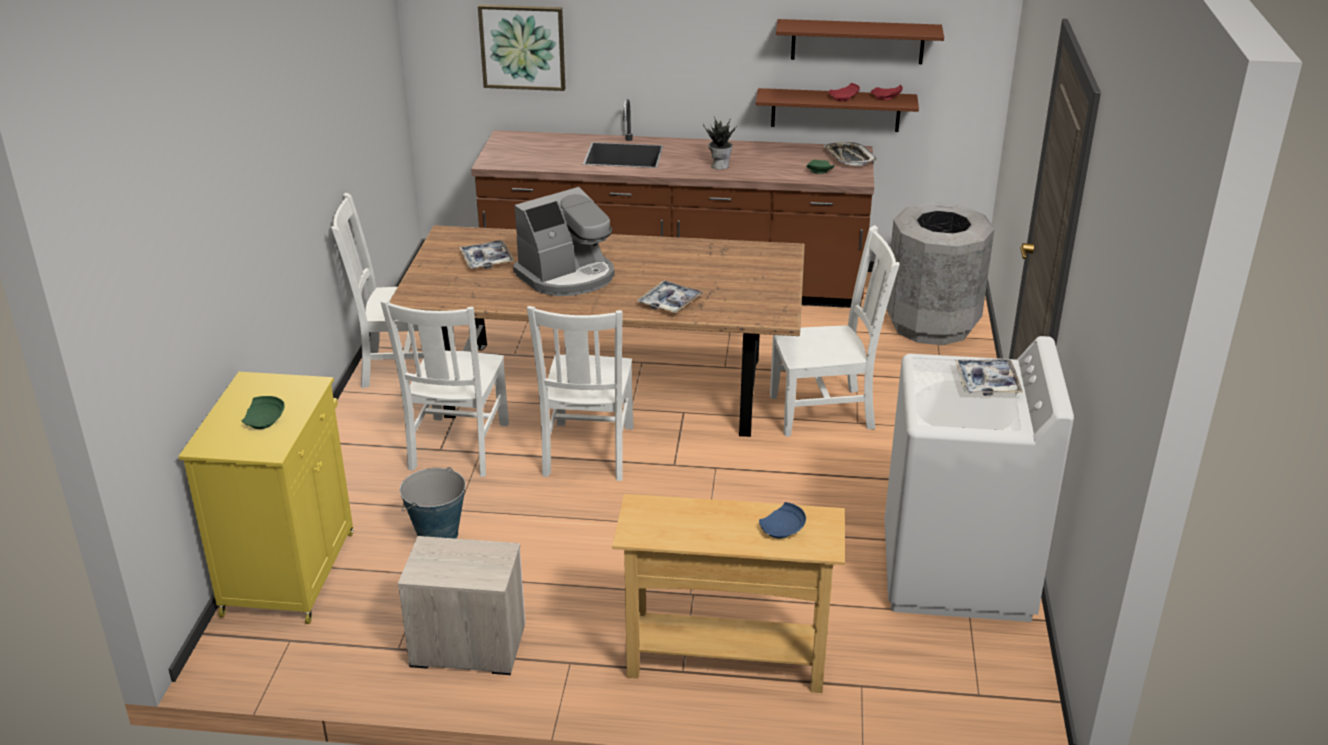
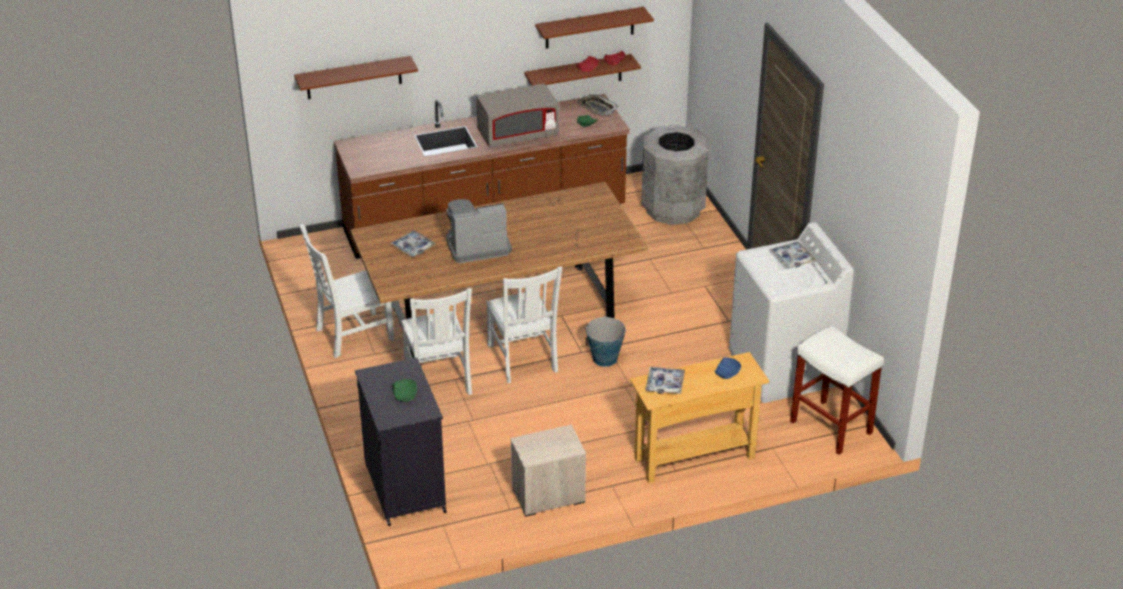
camera: 25 degrees left, 5 degrees up
yellow cabinet [178,372,354,624] -> black cabinet [355,357,446,526]
bucket [400,467,466,539] -> bucket moved to [586,316,626,367]
picture [478,4,565,91] -> brown shelf [294,56,418,99]
coffee machine [513,187,615,296] -> coffee machine turned 135 degrees counterclockwise [446,199,512,263]
tray [637,280,703,313] -> tray moved to [646,367,685,394]
potted plant [703,116,737,170] -> grey microwave [476,83,559,147]
white chair [770,225,899,437] -> none
none -> white stool [790,325,884,455]

